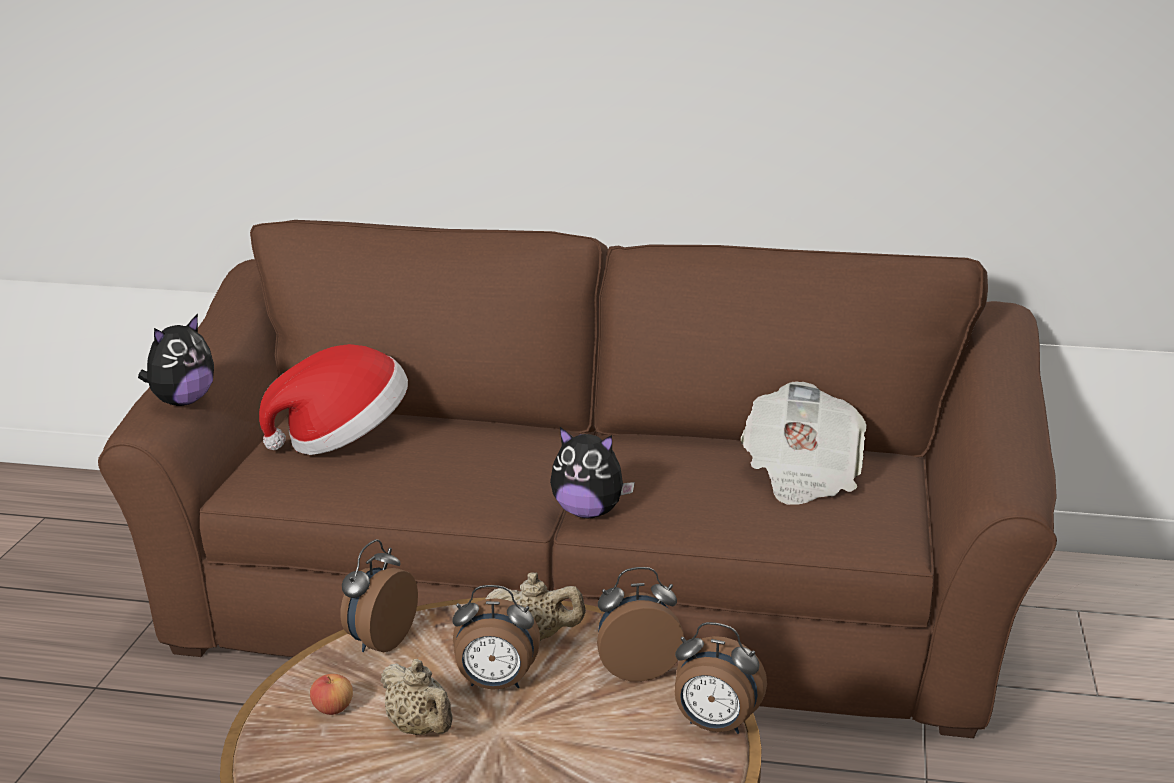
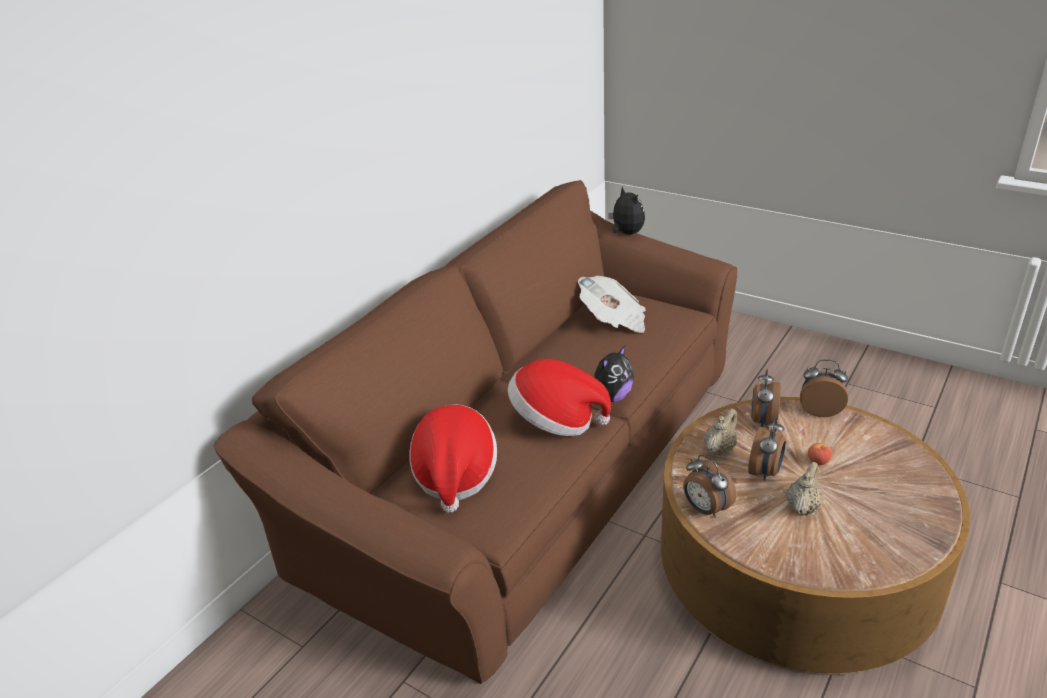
camera: 65 degrees left, 10 degrees up
plush toy [138,314,214,406] -> plush toy moved to [608,186,645,235]
apple [310,674,353,715] -> apple moved to [808,443,832,465]
beige teapot [380,659,453,735] -> beige teapot turned 45 degrees counterclockwise [786,462,823,516]
alarm clock [675,622,767,734] -> alarm clock turned 120 degrees counterclockwise [800,359,848,417]
none -> hat [508,359,611,436]

